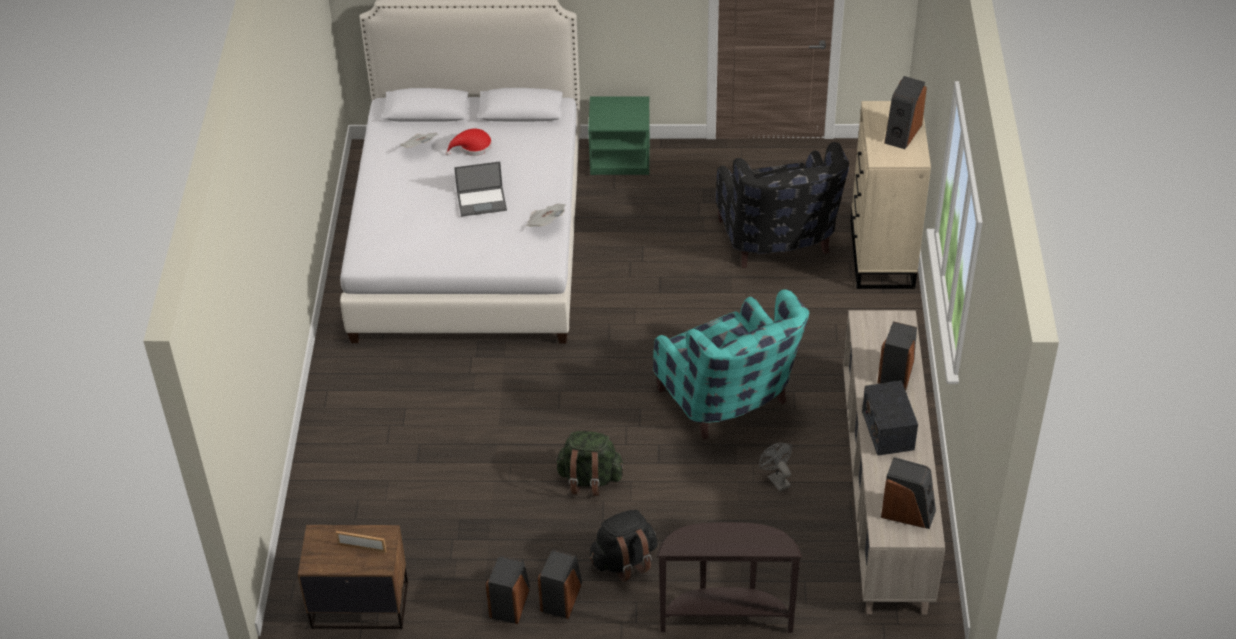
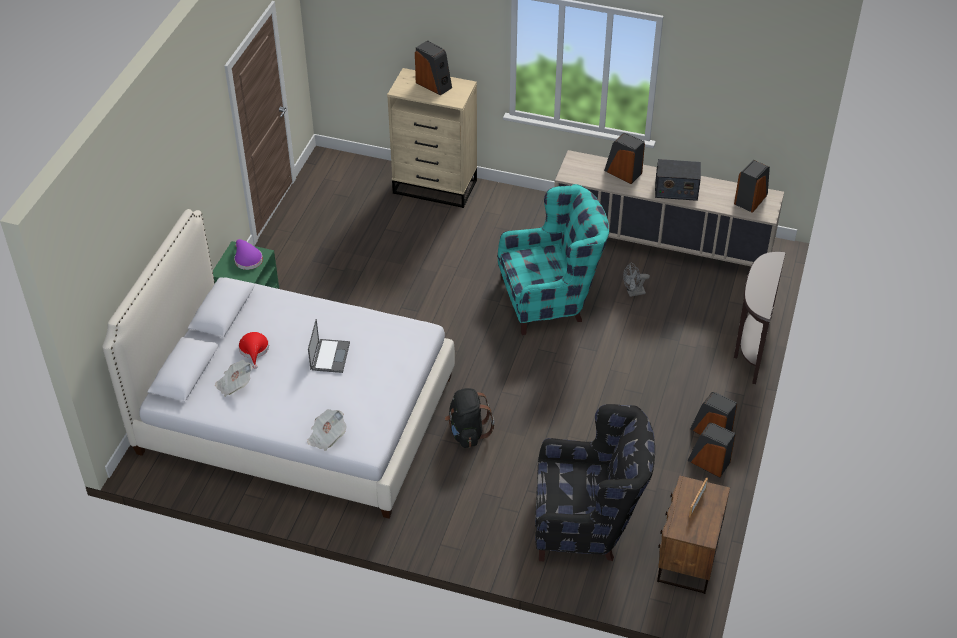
camera: 75 degrees left, 0 degrees up
newspaper [526,204,566,227] -> newspaper moved to [307,409,346,451]
green backpack [555,431,624,496] -> none
black backpack [590,510,658,582] -> black backpack moved to [445,388,494,448]
black armchair [716,142,849,268] -> black armchair moved to [535,404,655,561]
none -> purple hat [234,239,263,270]

